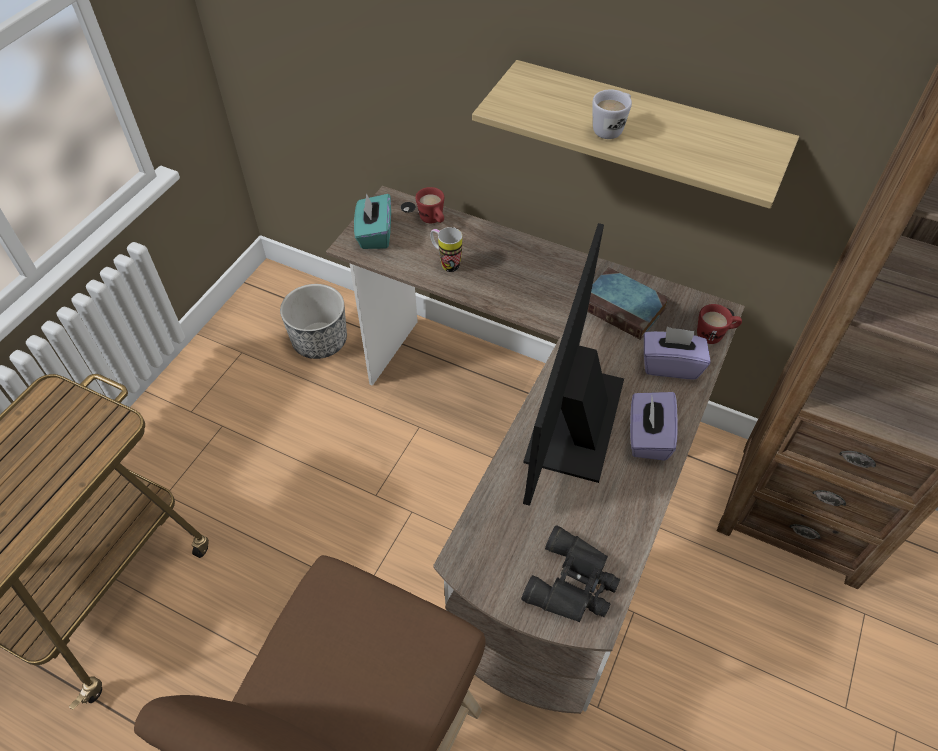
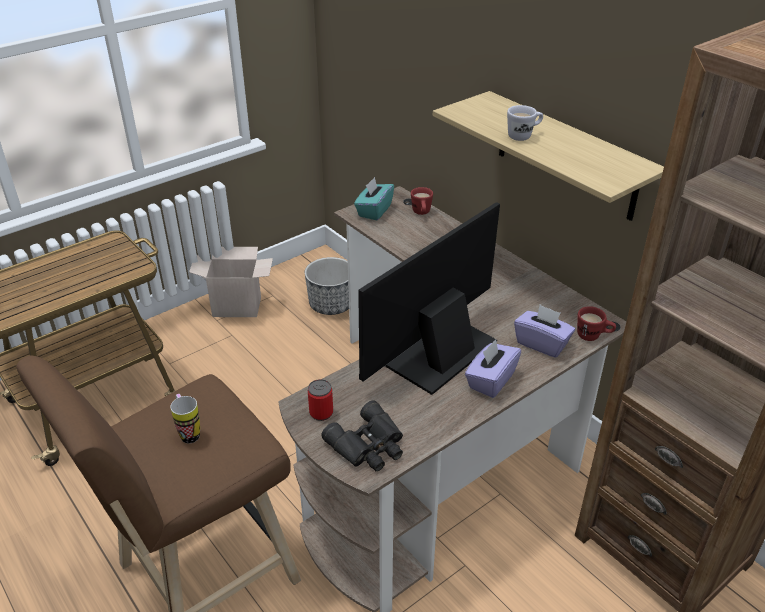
camera: 25 degrees right, 15 degrees down
mug [430,227,462,272] -> mug moved to [170,394,200,443]
book [587,267,669,340] -> none
none -> cardboard box [189,247,273,317]
none -> can [308,379,333,421]

